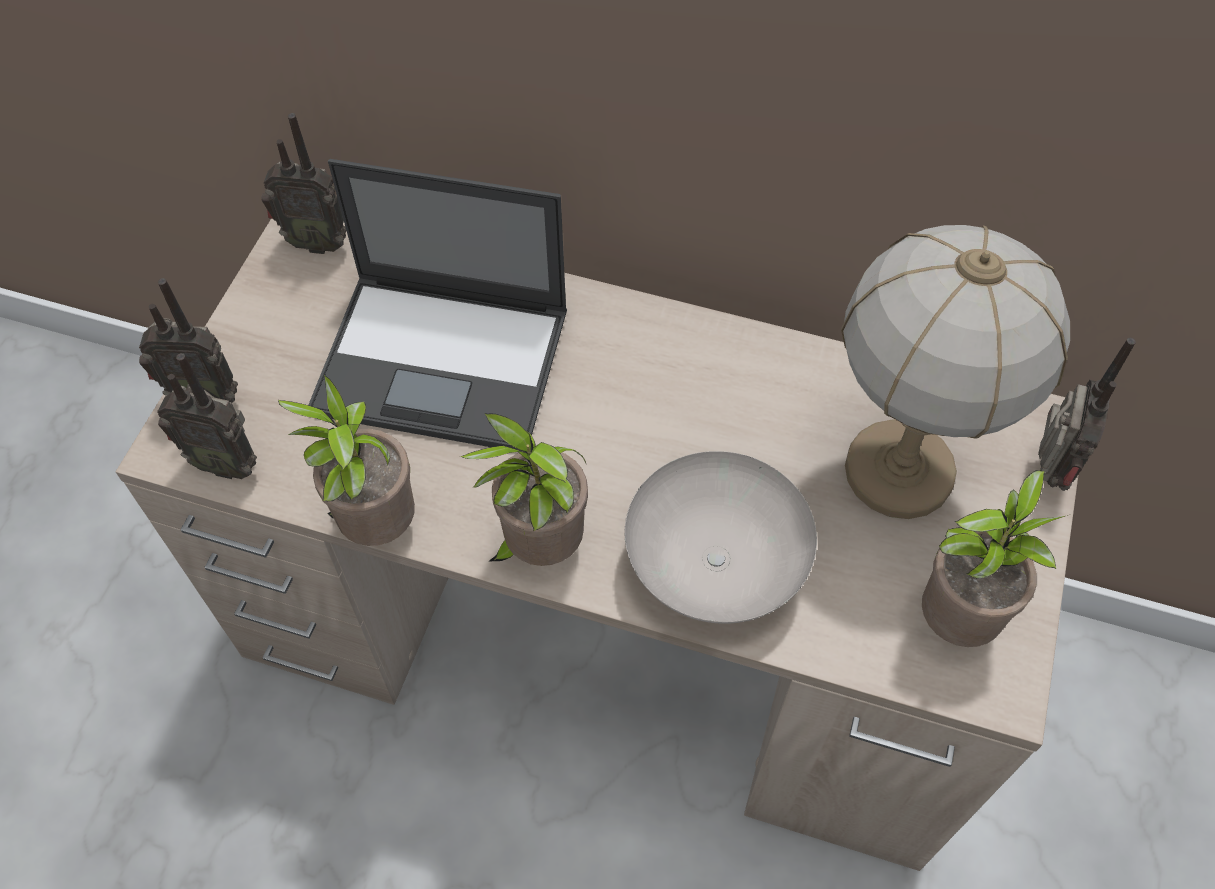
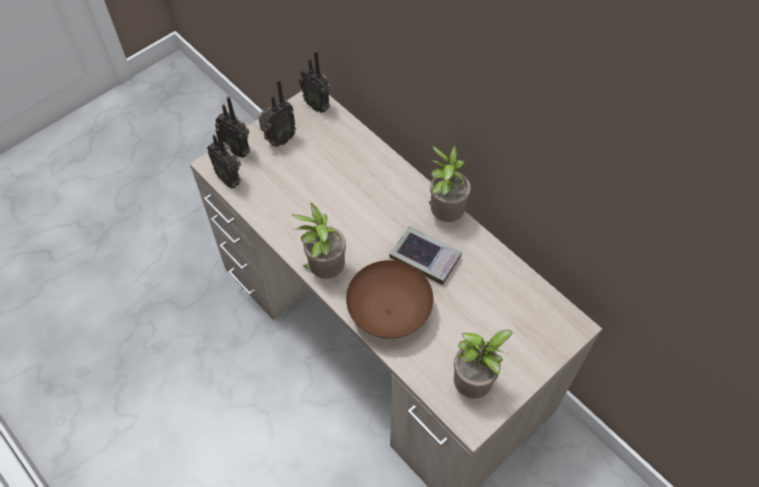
camera: 30 degrees right, 0 degrees up
potted plant [278,374,415,546] -> potted plant moved to [429,144,471,222]
laptop [309,159,567,447] -> none
white bowl [625,451,817,624] -> brown bowl [346,260,433,339]
table lamp [841,225,1070,519] -> none
radio [1038,338,1136,491] -> radio moved to [258,79,296,147]
none -> book [389,226,462,285]

